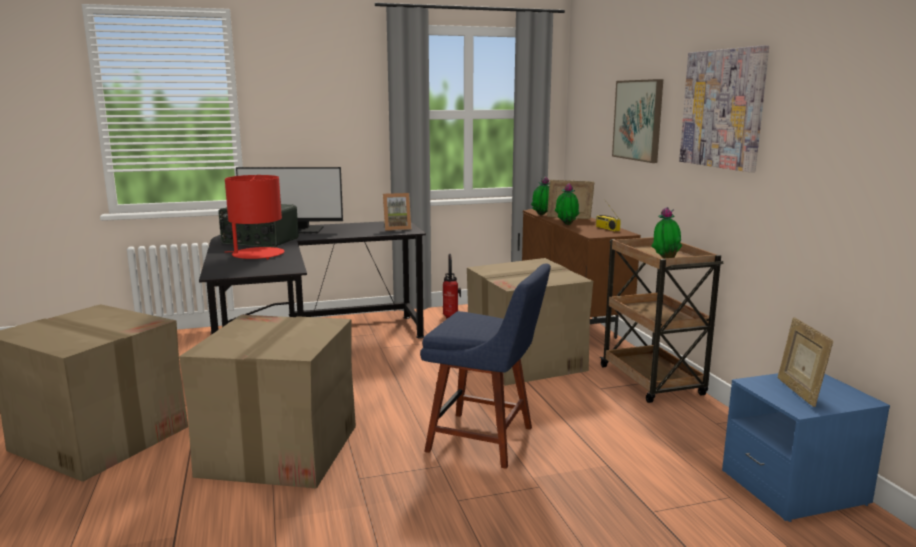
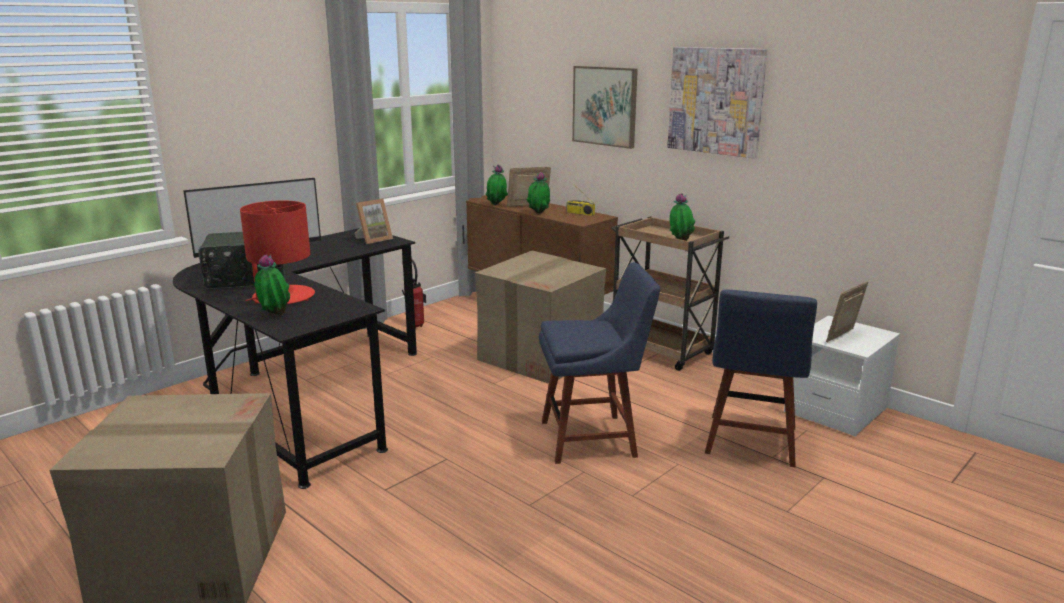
camera: 30 degrees left, 5 degrees up
cardboard box [179,315,356,489] -> none
blue nightstand [722,373,890,522] -> white nightstand [784,316,900,436]
picture frame [778,317,833,407] -> picture frame turned 75 degrees clockwise [826,281,868,342]
none -> potted plant [254,254,290,315]
none -> blue chair [705,290,817,467]

